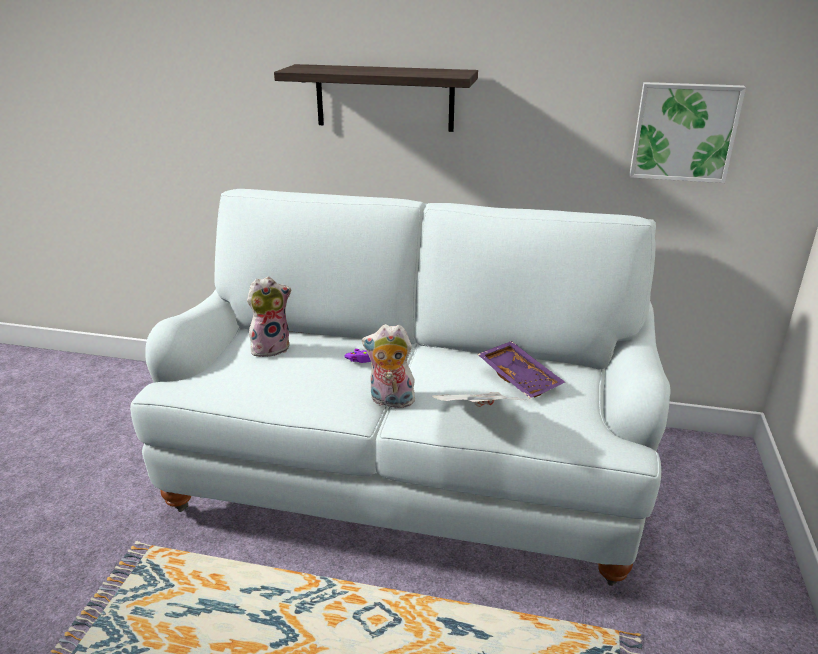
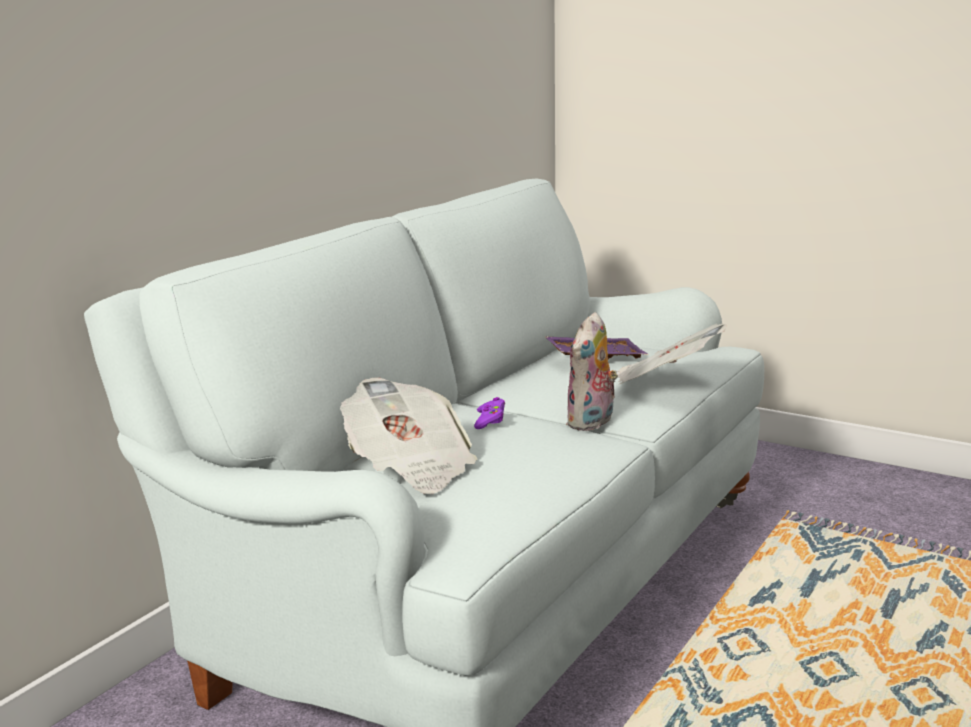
camera: 70 degrees left, 10 degrees down
plush toy [247,277,291,357] -> newspaper [340,378,477,494]
shelf [274,64,478,132] -> none
picture [629,82,746,183] -> none

